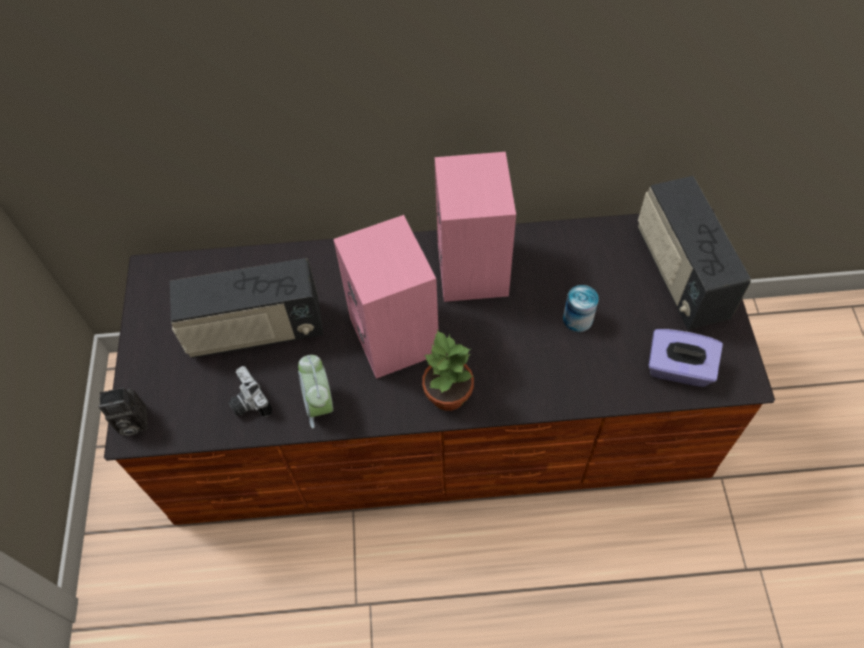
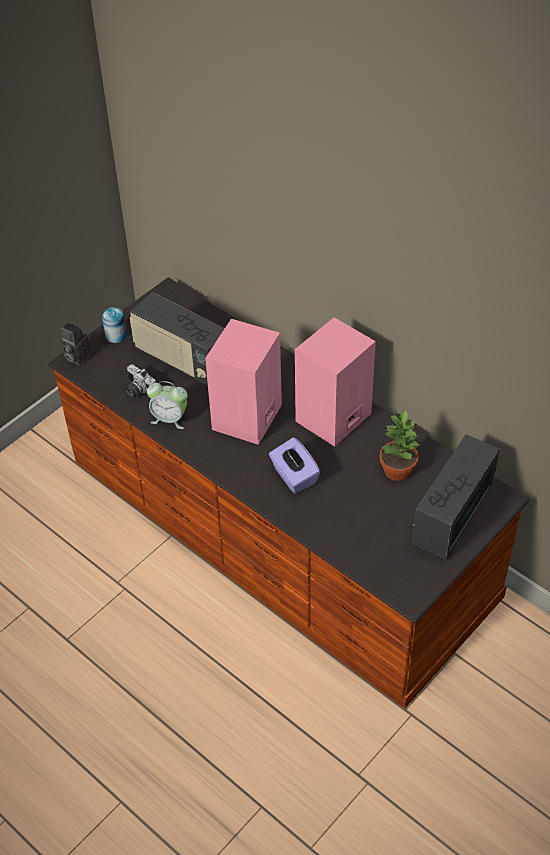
camera: 45 degrees right, 10 degrees down
camera [228,366,272,417] -> camera turned 60 degrees counterclockwise [126,364,156,398]
alarm clock [298,355,333,428] -> alarm clock turned 105 degrees counterclockwise [147,381,188,429]
potted plant [422,329,474,411] -> potted plant moved to [379,411,422,481]
can [563,285,599,332] -> can moved to [102,307,127,343]
purple tissue box [648,329,723,387] -> purple tissue box moved to [269,437,320,494]

